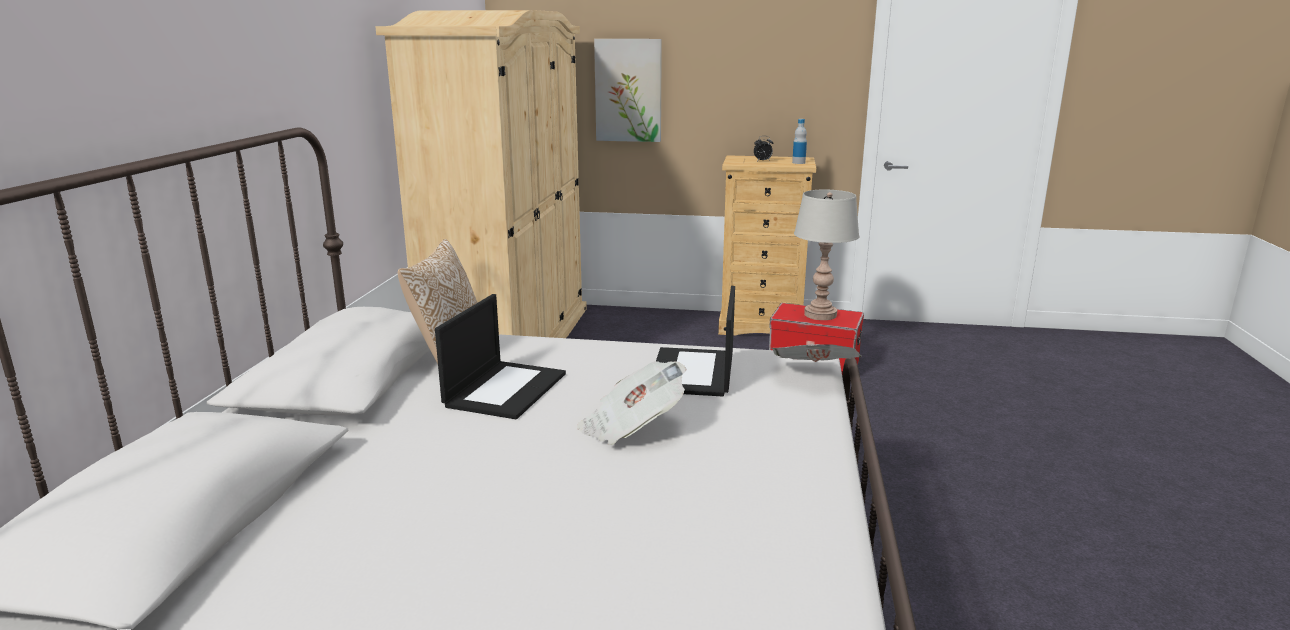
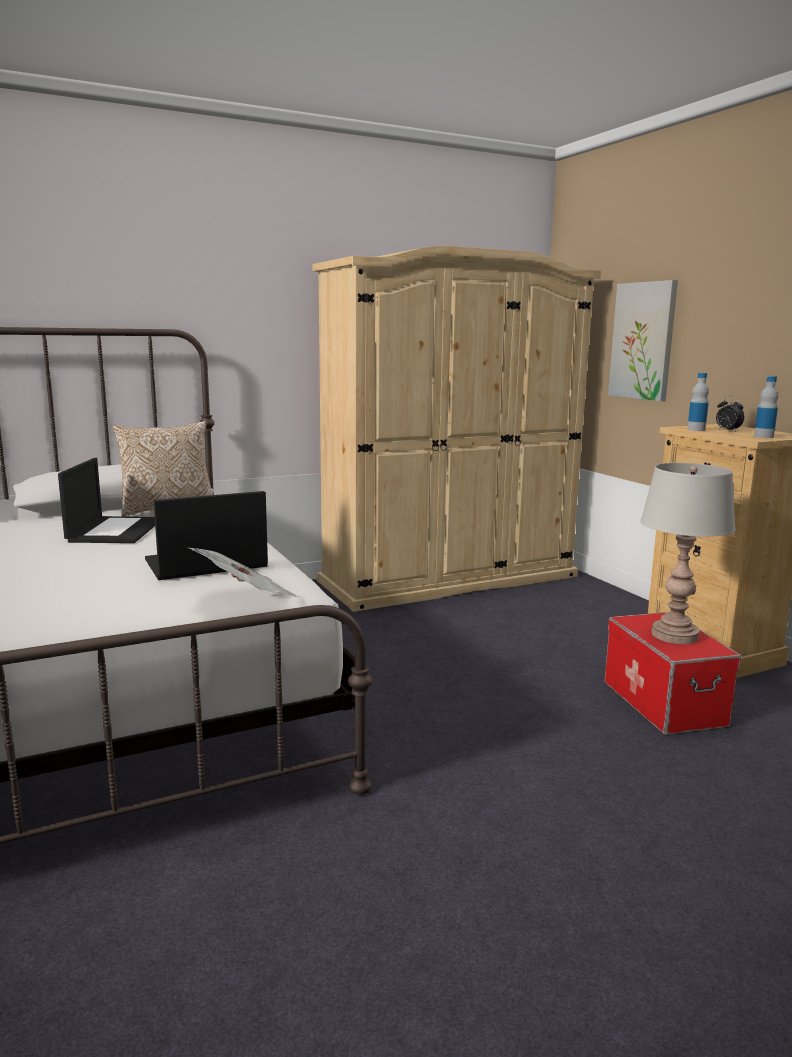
camera: 55 degrees right, 5 degrees down
laptop [435,294,566,419] -> laptop turned 75 degrees counterclockwise [58,458,155,543]
newspaper [577,361,687,445] -> none
none -> bottle [687,373,709,431]

